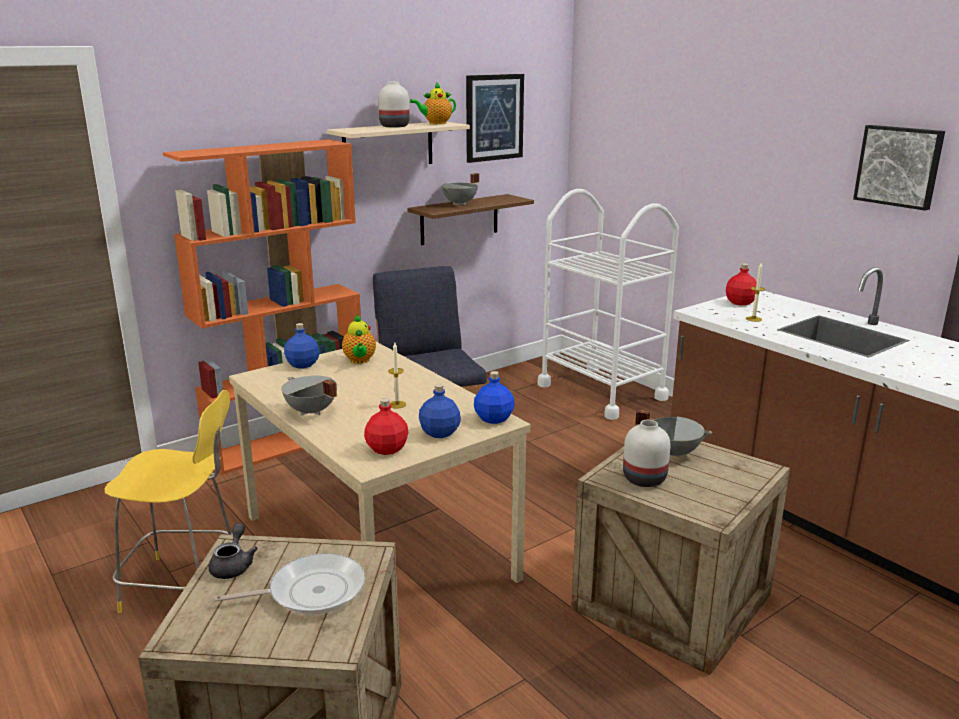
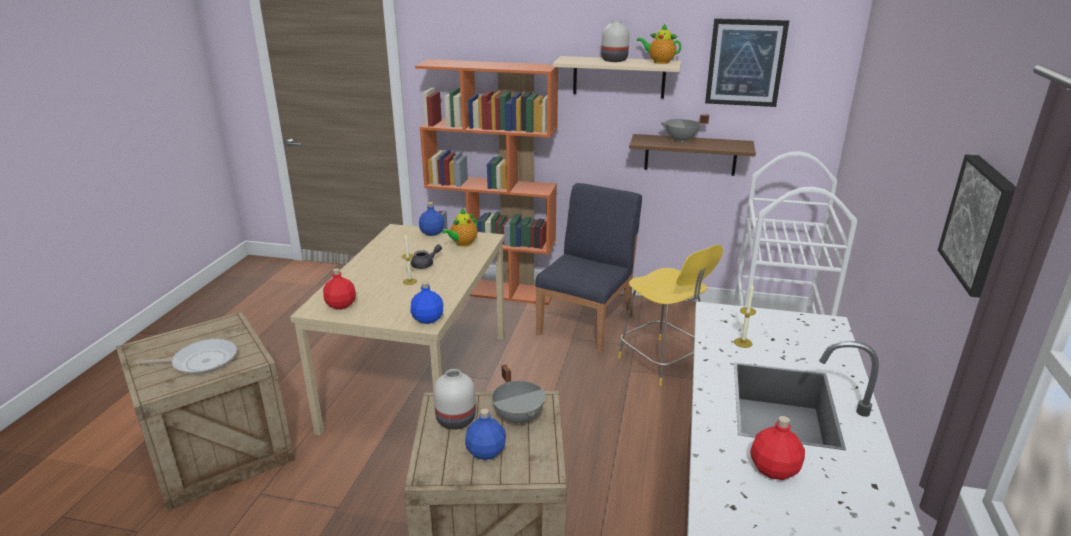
camera: 50 degrees right, 5 degrees up
yellow chair [104,390,233,613] -> yellow chair moved to [618,245,723,386]
grey teapot [208,523,258,579] -> grey teapot moved to [411,244,442,269]
frying pan [214,553,365,615] -> frying pan turned 45 degrees counterclockwise [137,339,237,375]
grey cooking pot [281,376,337,416] -> none
blue bottle [419,384,461,438] -> blue bottle moved to [465,409,506,460]
red bottle [726,264,757,305] -> red bottle moved to [750,416,805,480]

